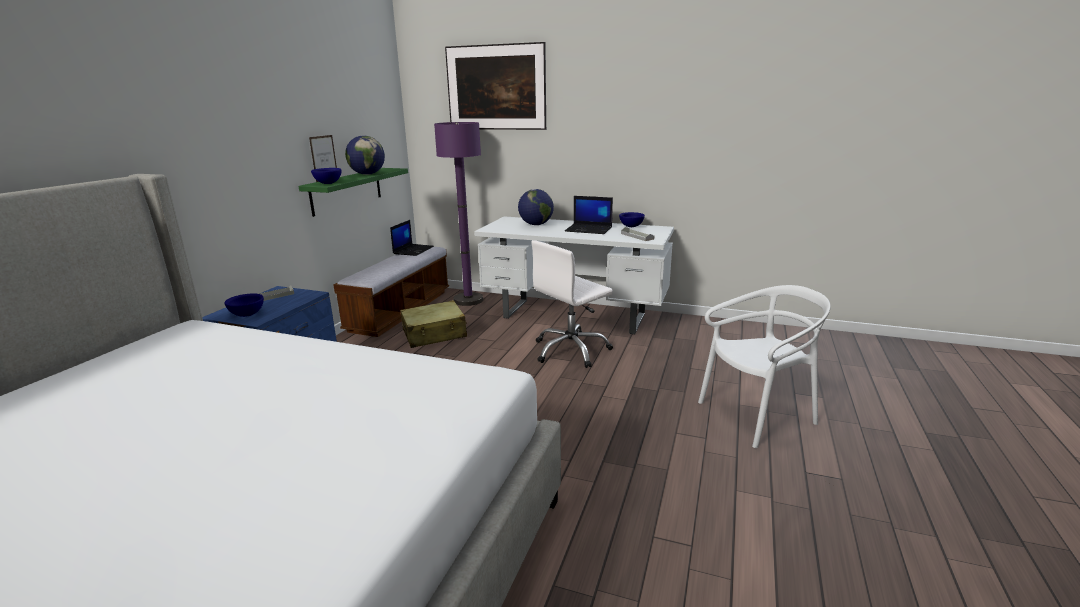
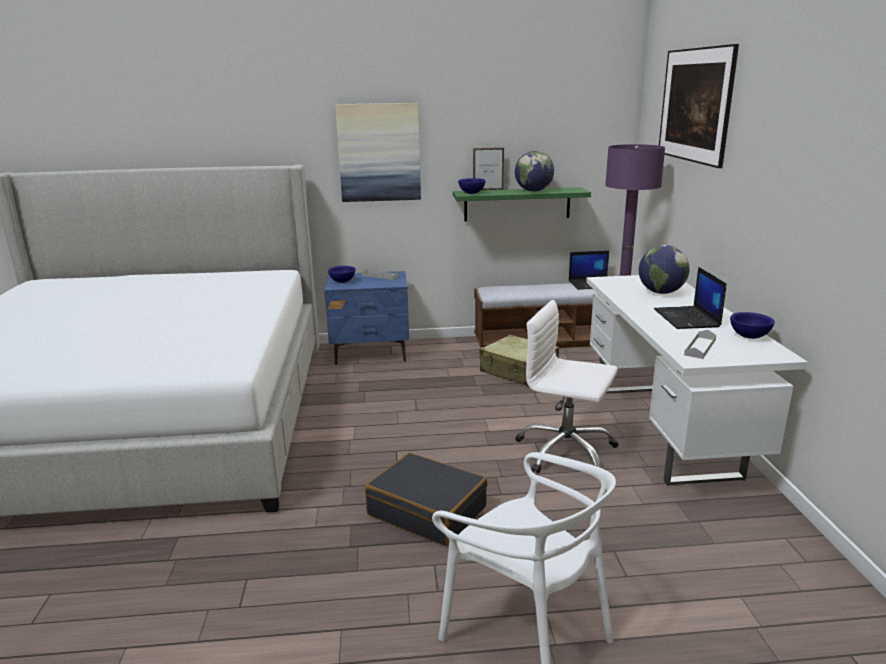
camera: 65 degrees right, 0 degrees up
none -> picture [335,103,421,202]
none -> black suitcase [365,452,488,546]

